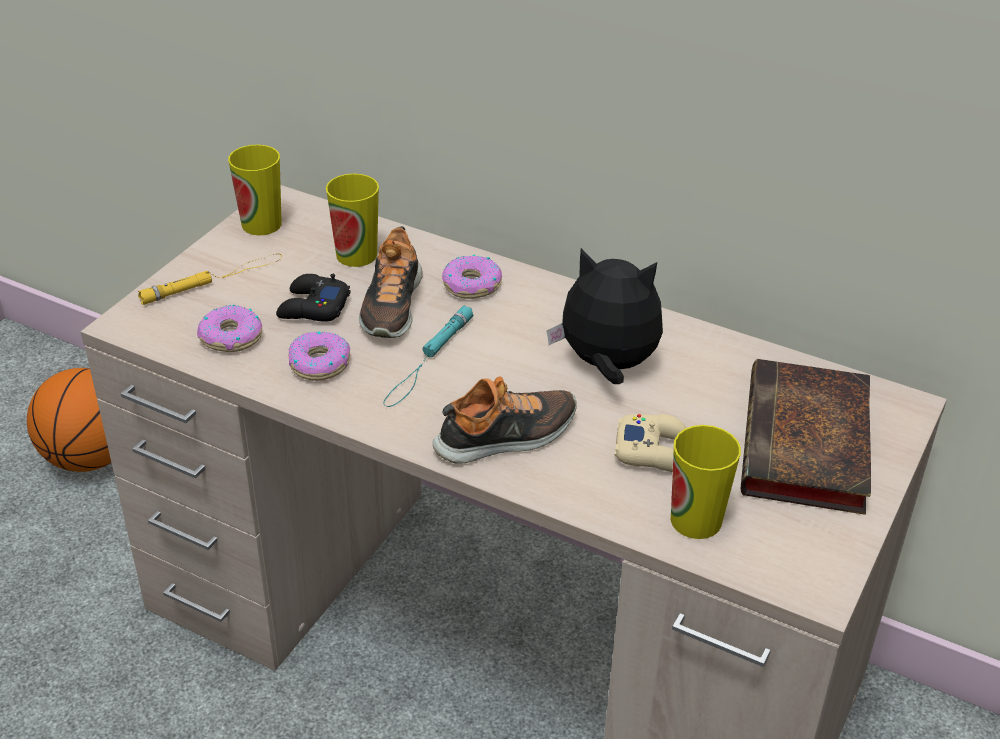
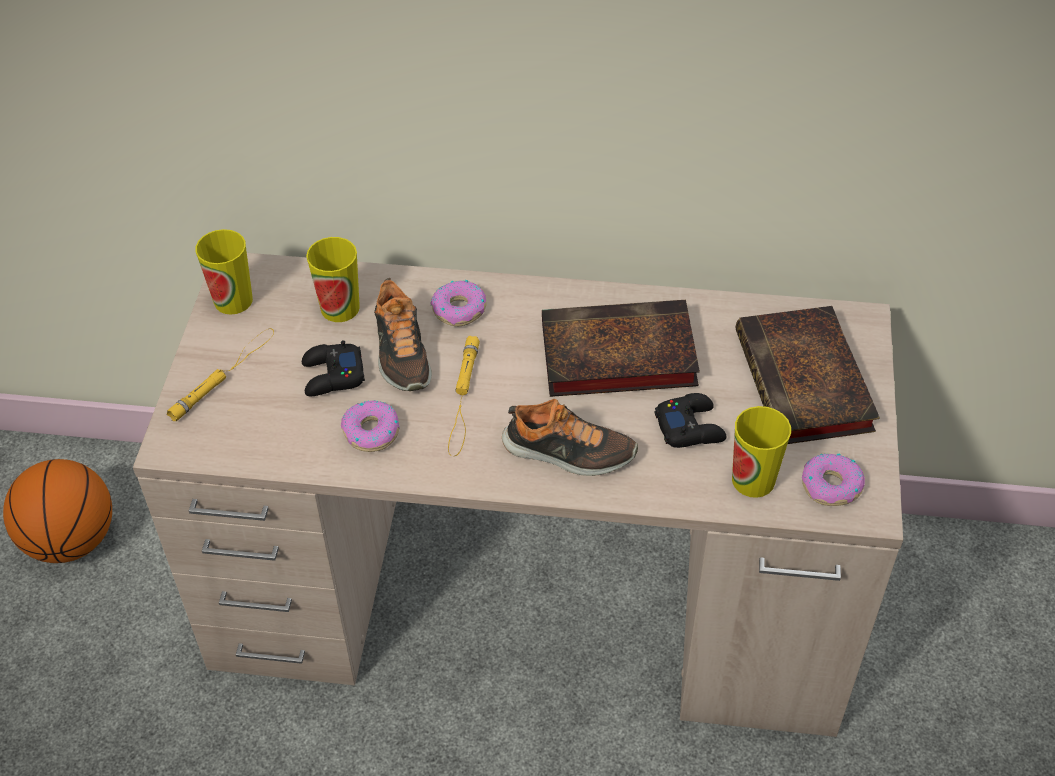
camera: 20 degrees left, 10 degrees up
donut [197,305,262,352] -> donut moved to [802,453,865,506]
turquoise flashlight [383,306,473,407] -> yellow flashlight [448,336,480,456]
shoe [433,377,577,464] -> shoe turned 60 degrees clockwise [502,399,638,476]
plush toy [547,248,663,384] -> book [542,300,700,397]
beige game controller [615,414,687,472] -> black game controller [654,393,727,448]

